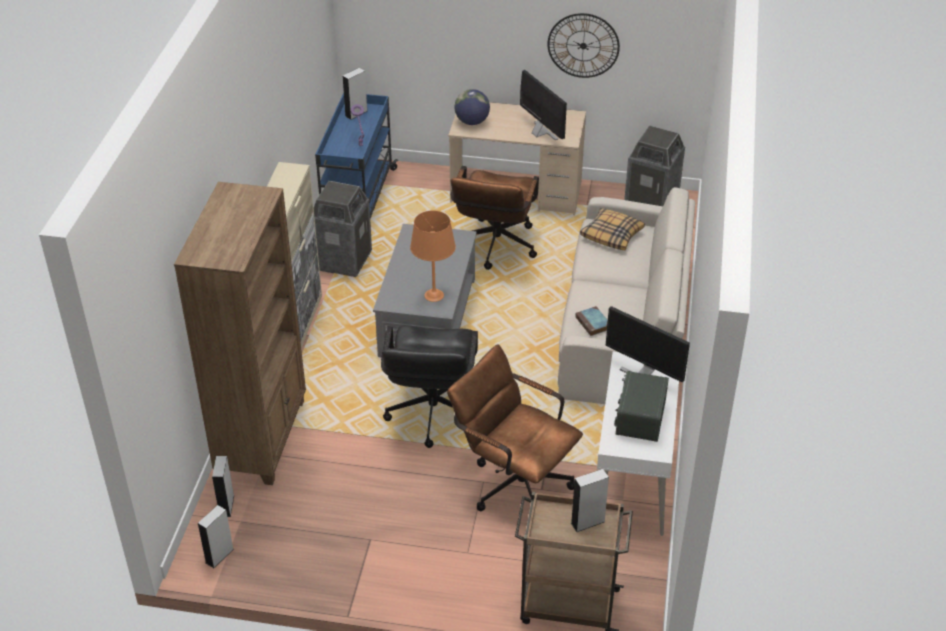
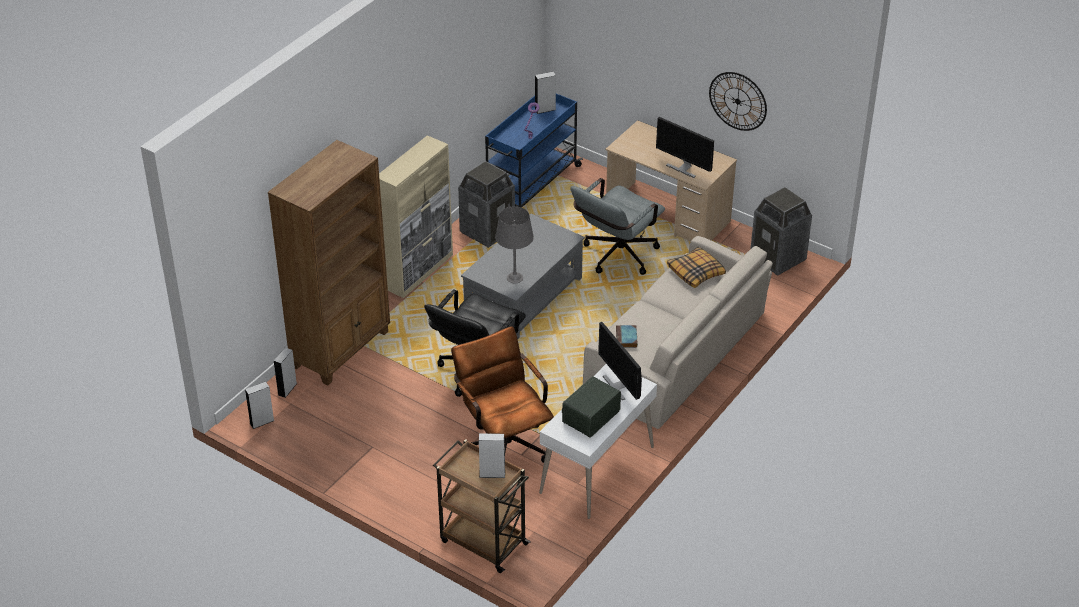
camera: 25 degrees right, 0 degrees up
orange table lamp [410,211,456,302] -> grey table lamp [495,206,534,283]
brown office chair [451,166,539,270] -> grey office chair [570,178,665,275]
globe [455,89,490,125] -> none
monitor [520,70,567,140] -> monitor turned 135 degrees clockwise [656,117,714,178]

